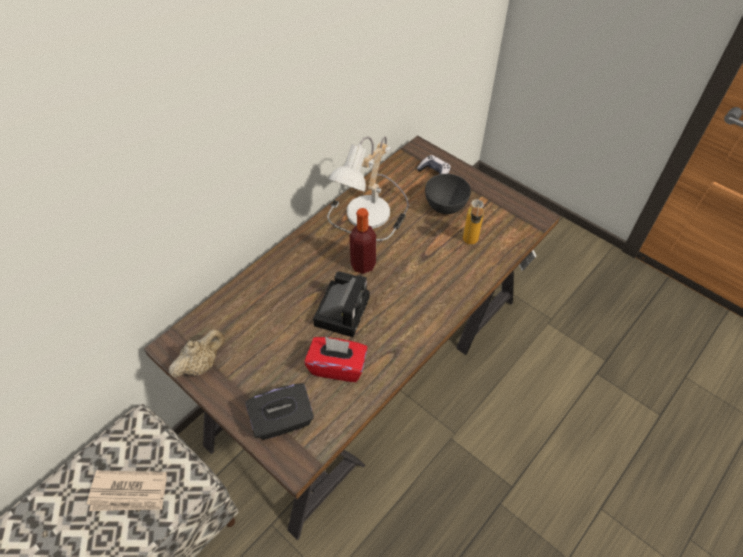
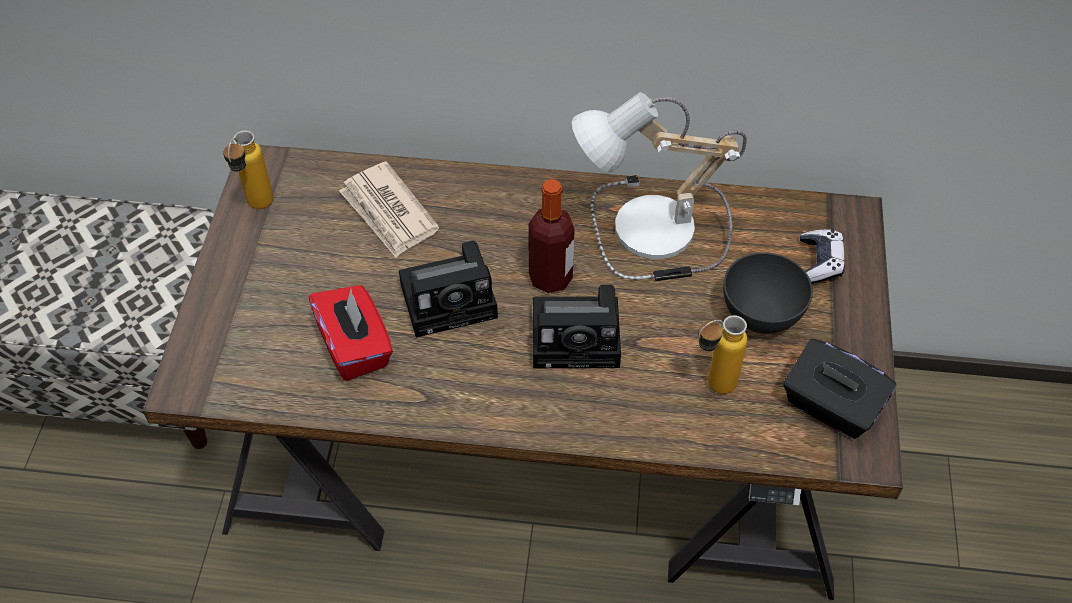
camera: 55 degrees right, 0 degrees up
newspaper [87,470,167,511] -> newspaper moved to [339,161,439,258]
beige teapot [169,329,225,378] -> bottle [223,131,273,209]
black tissue box [245,383,314,440] -> black tissue box moved to [783,339,896,439]
none -> camera [533,285,621,368]

